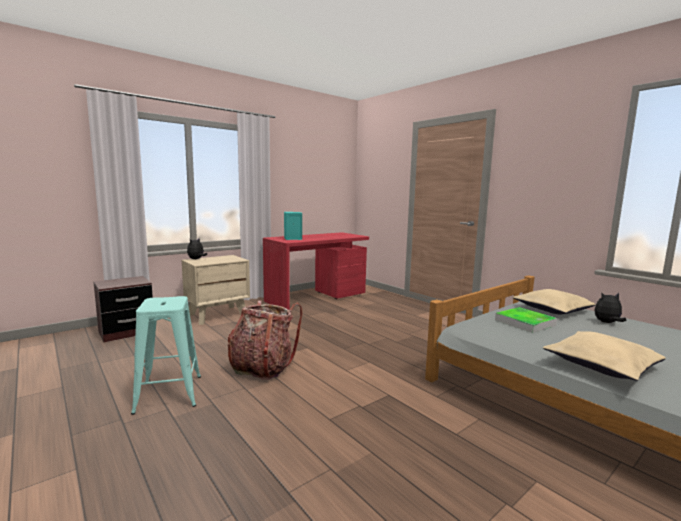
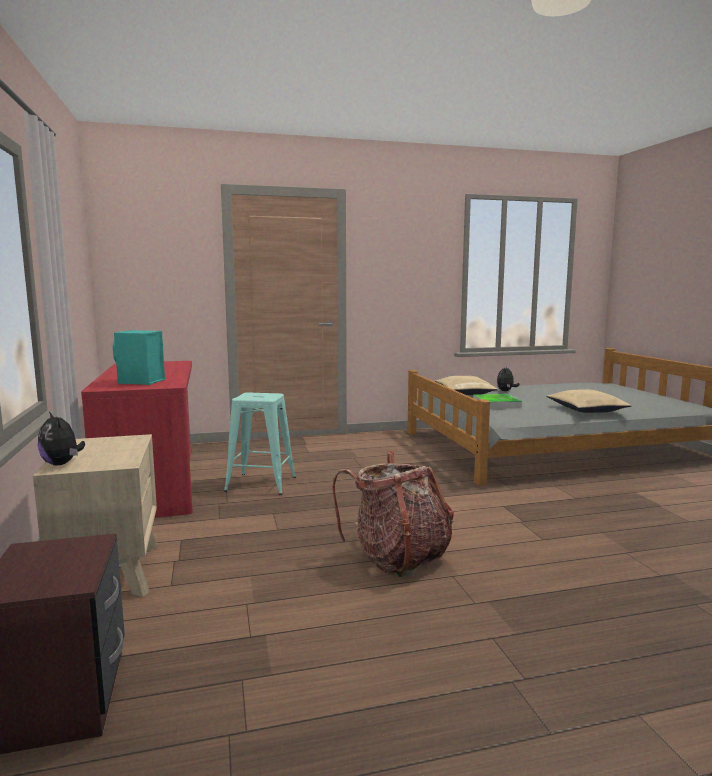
camera: 65 degrees left, 0 degrees up
turquoise stool [131,296,201,415] -> turquoise stool moved to [224,392,296,495]

